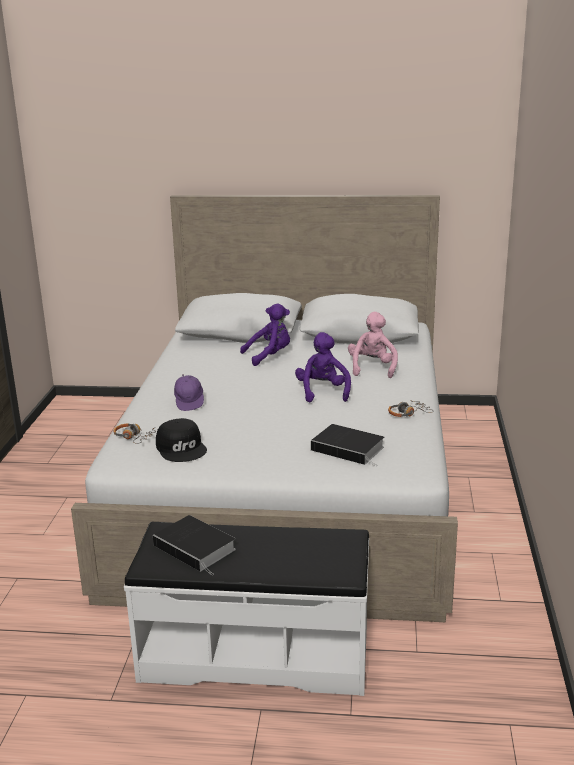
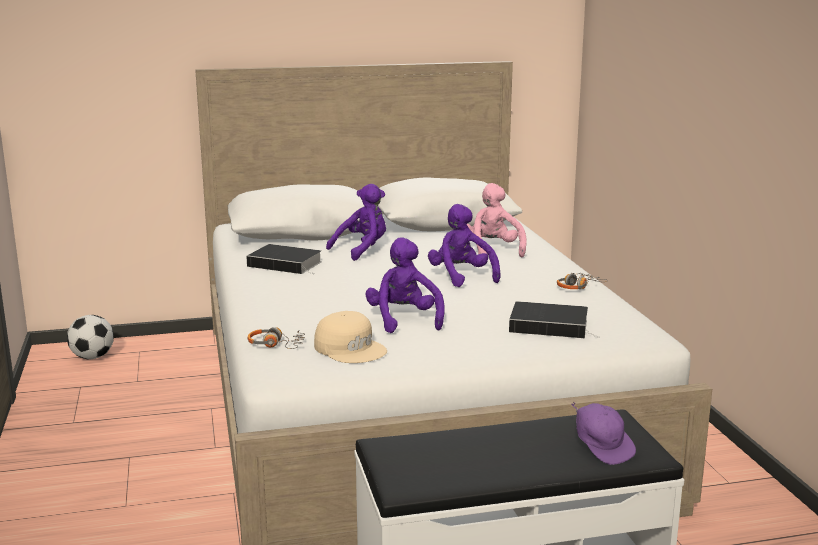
camera: 20 degrees left, 5 degrees down
book [153,515,236,575] -> book moved to [246,244,322,274]
black cap [156,418,207,462] -> beige cap [314,311,387,363]
purple cap [174,374,204,411] -> purple cap moved to [571,401,636,465]
none -> football [67,315,114,359]
none -> purple plush toy [365,237,444,333]

